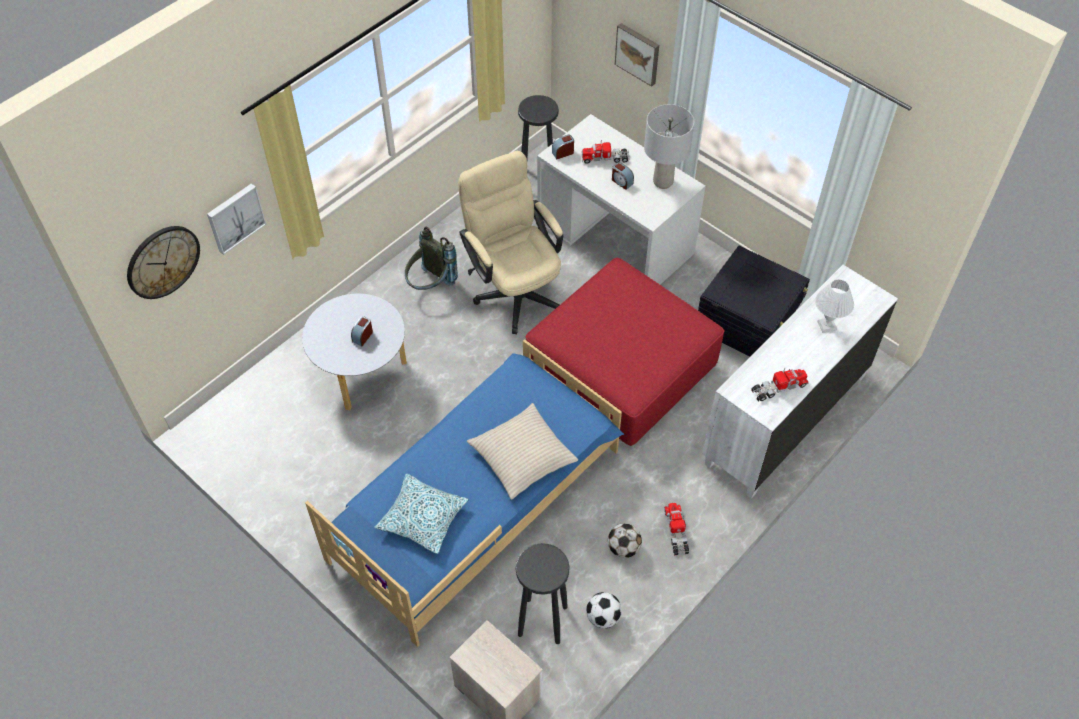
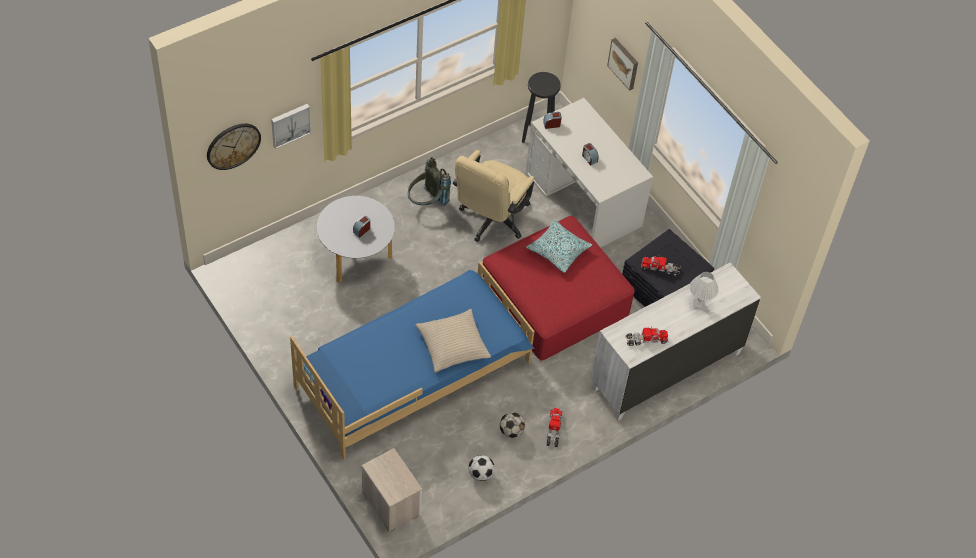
camera: 10 degrees right, 0 degrees up
pillow [374,474,469,554] -> pillow moved to [526,219,593,273]
beige office chair [458,151,563,334] -> beige office chair turned 135 degrees counterclockwise [453,150,534,242]
black stool [516,543,570,644] -> none
toy truck [582,140,629,164] -> toy truck moved to [641,255,681,276]
grey table lamp [644,104,694,189] -> none

